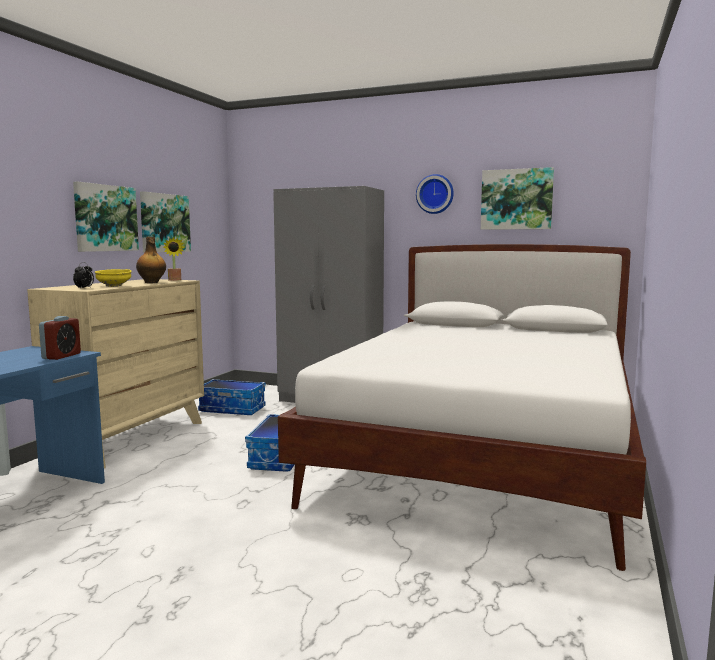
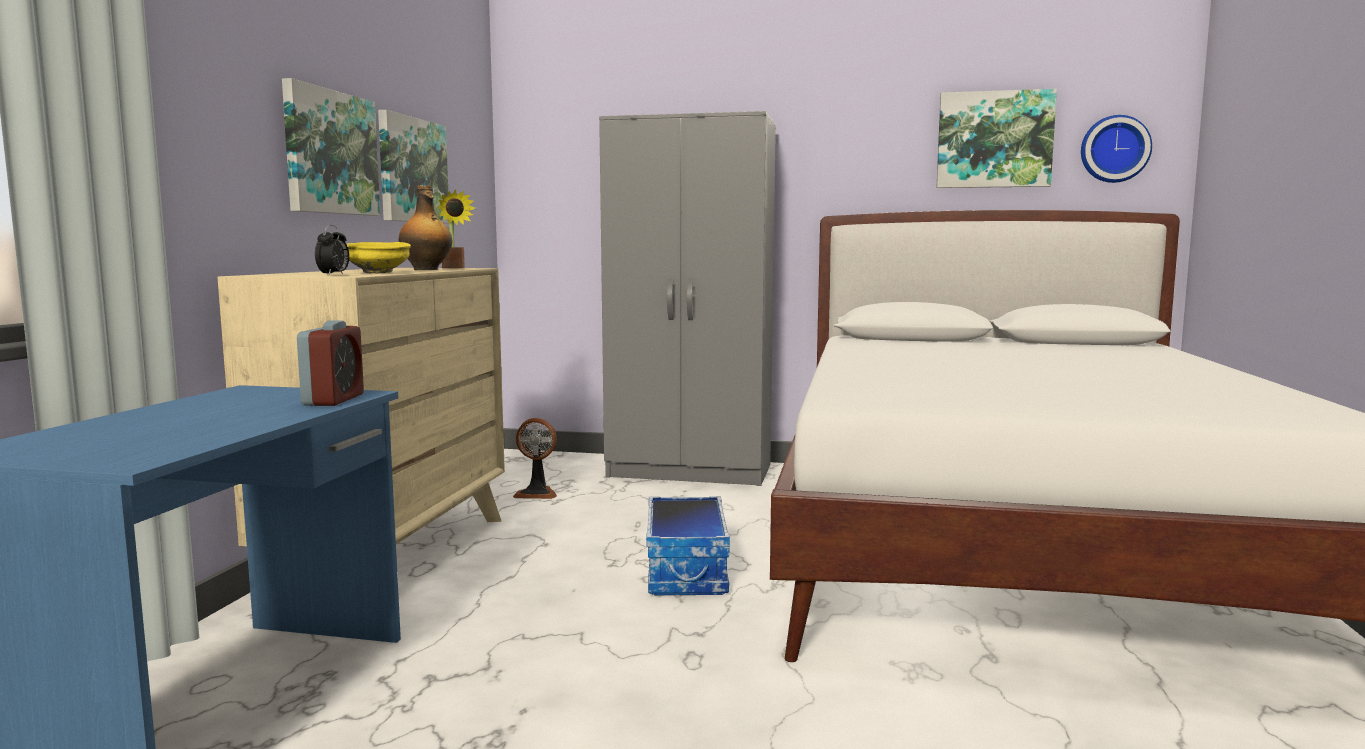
camera: 10 degrees left, 0 degrees up
storage box [198,379,265,415] -> fan [513,418,557,499]
wall clock [416,174,454,214] -> wall clock moved to [1081,115,1152,183]

